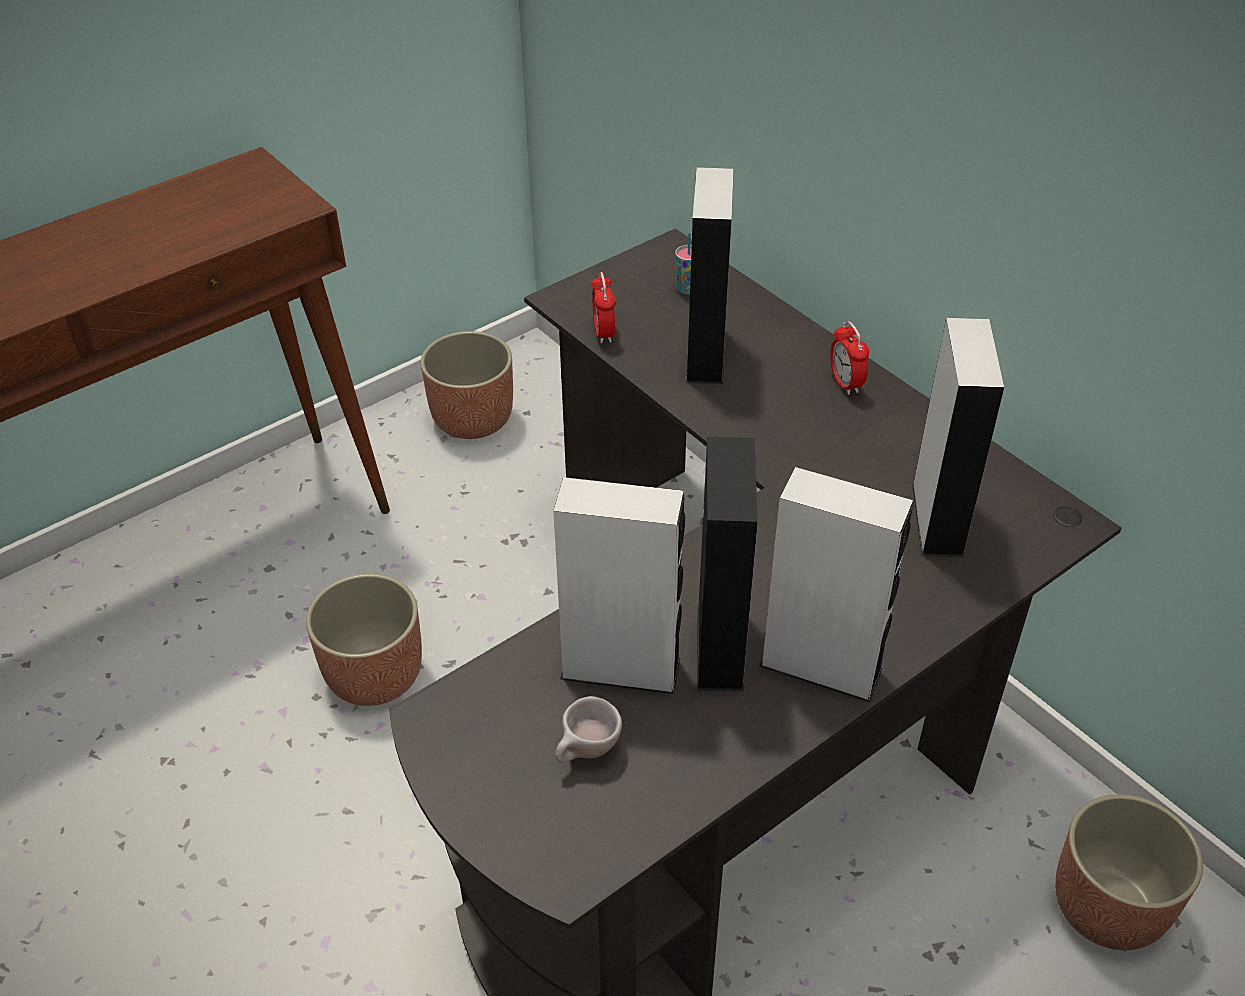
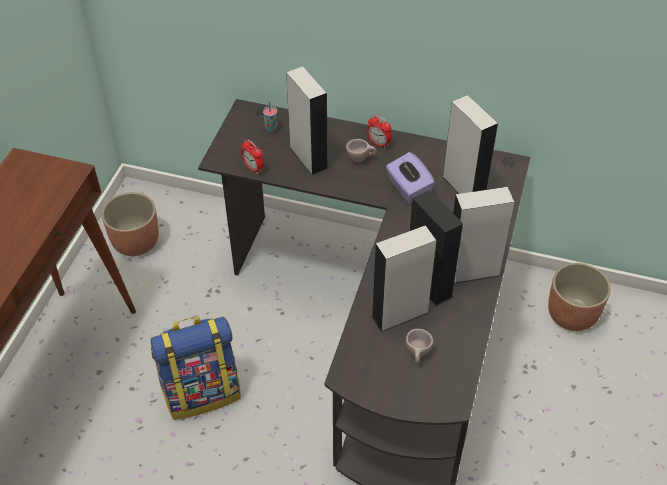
camera: 35 degrees left, 5 degrees up
planter [306,574,422,706] -> backpack [151,316,241,420]
none -> beige cup [346,139,376,162]
none -> purple tissue box [386,152,435,204]

